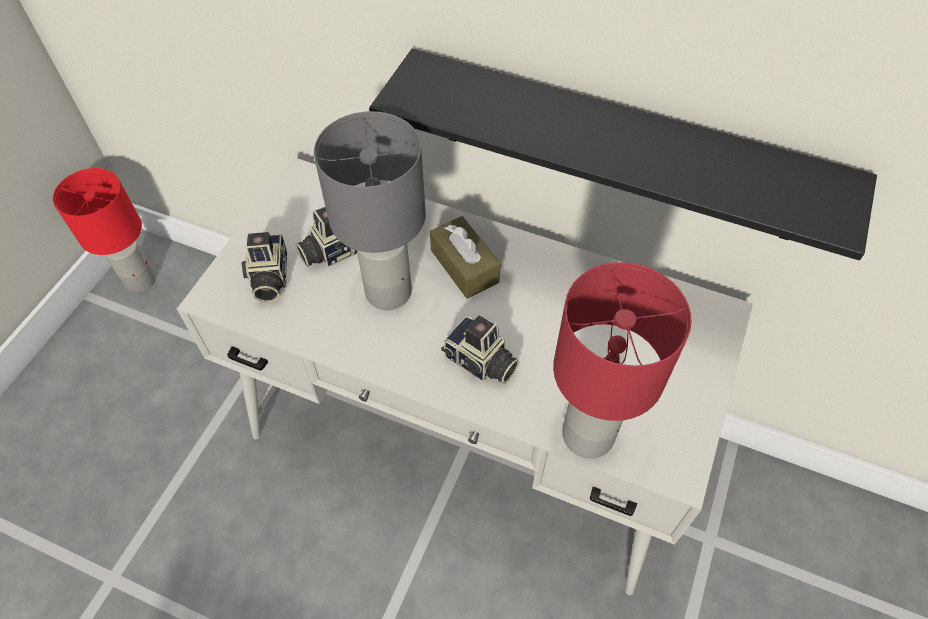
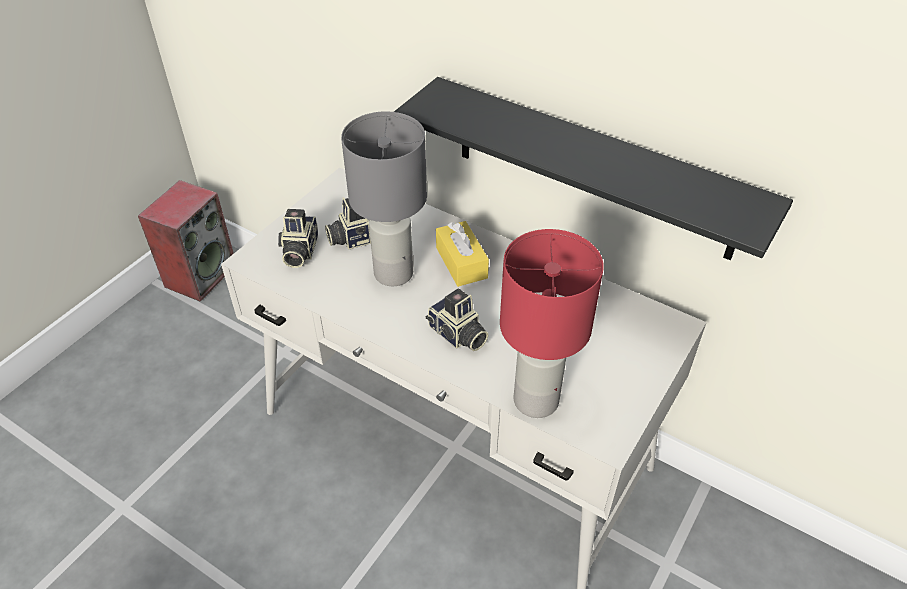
camera: 10 degrees right, 10 degrees down
red table lamp [53,168,156,293] -> speaker [138,180,234,302]
brown tissue box [430,216,501,299] -> yellow tissue box [436,221,489,287]

